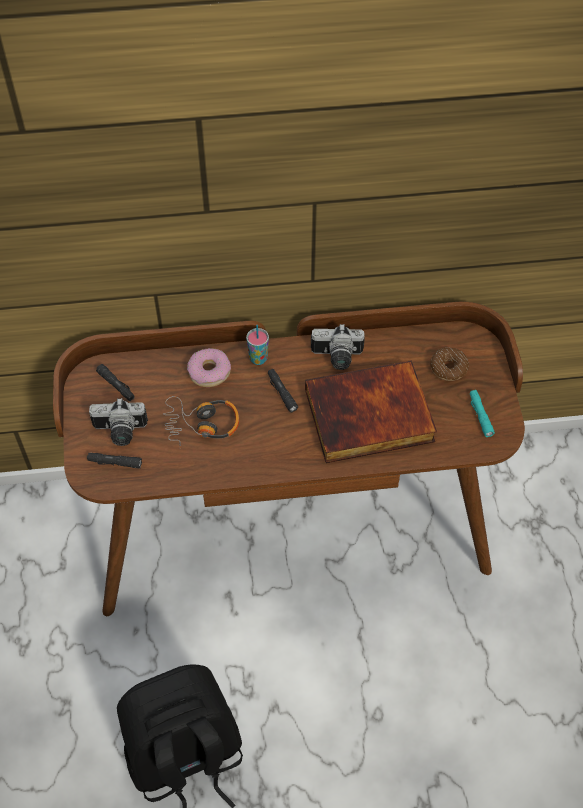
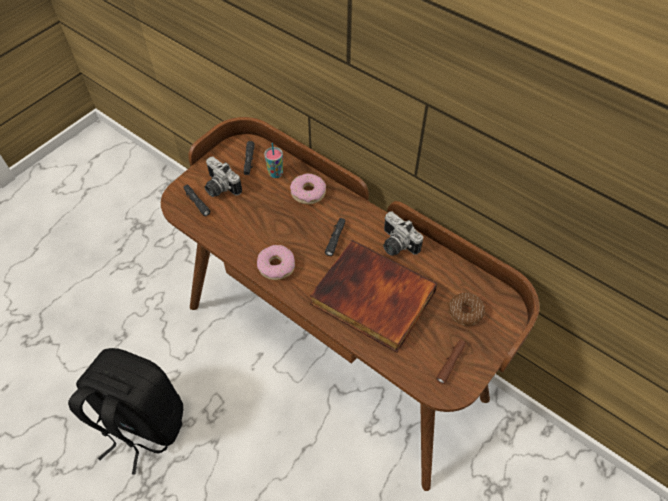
camera: 45 degrees right, 0 degrees up
headphones [163,396,239,449] -> none
cup [246,325,269,365] -> cup moved to [264,143,283,178]
turquoise flashlight [470,390,495,437] -> brown flashlight [436,340,466,384]
none -> donut [257,245,295,280]

